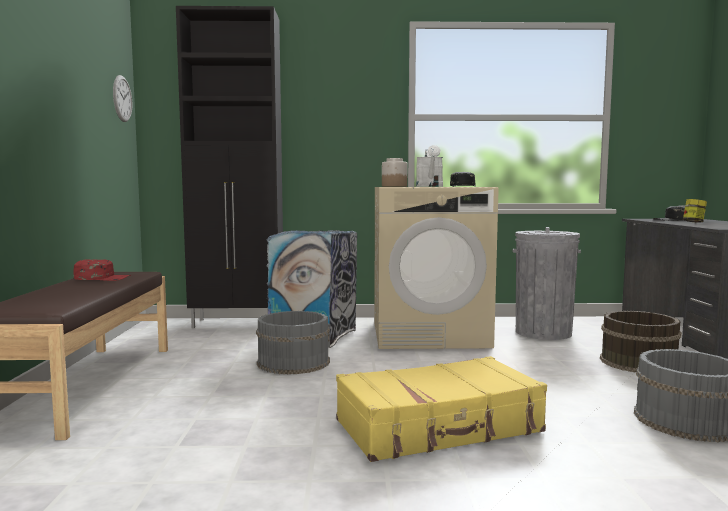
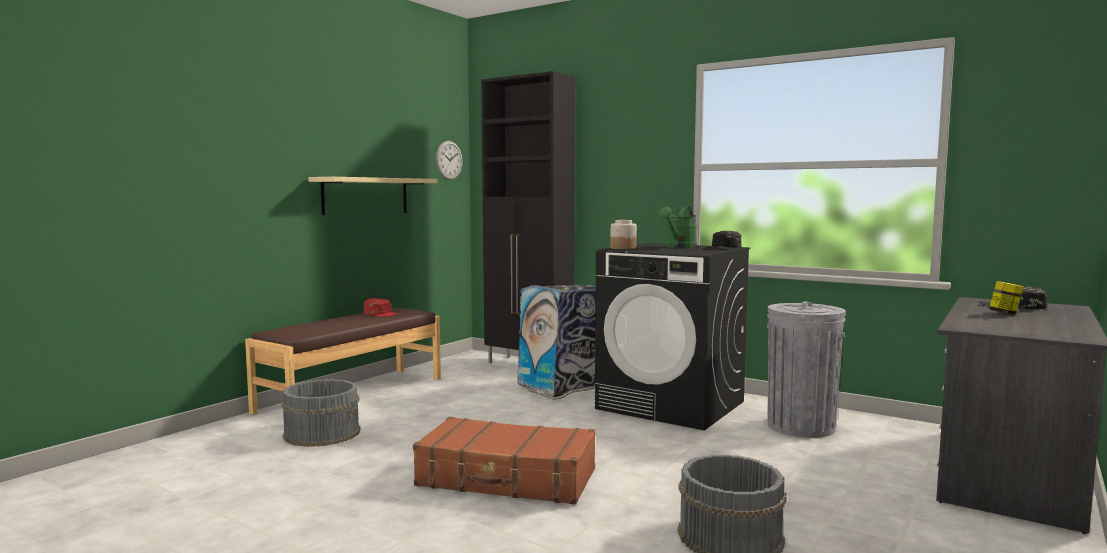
camera: 35 degrees right, 0 degrees up
grey bucket [256,311,331,374] -> grey bucket moved to [281,379,360,447]
yellow suitcase [336,356,547,462] -> brown suitcase [413,417,596,505]
beige washing machine [374,187,499,349] -> black washing machine [595,243,750,431]
white watering can [416,145,443,187] -> green watering can [659,206,697,248]
brown bucket [600,311,682,372] -> none
none -> beige shelf [308,177,438,215]

